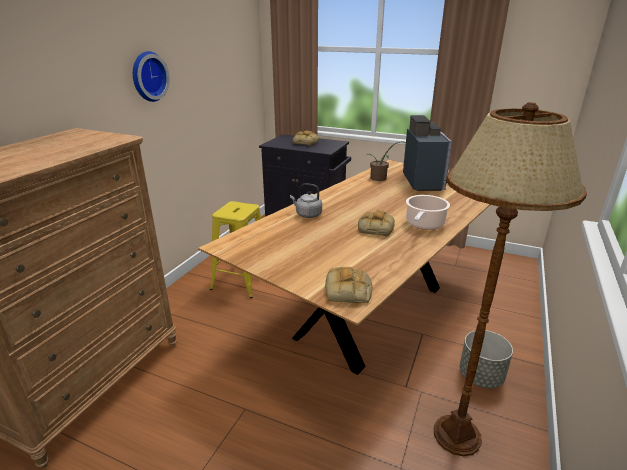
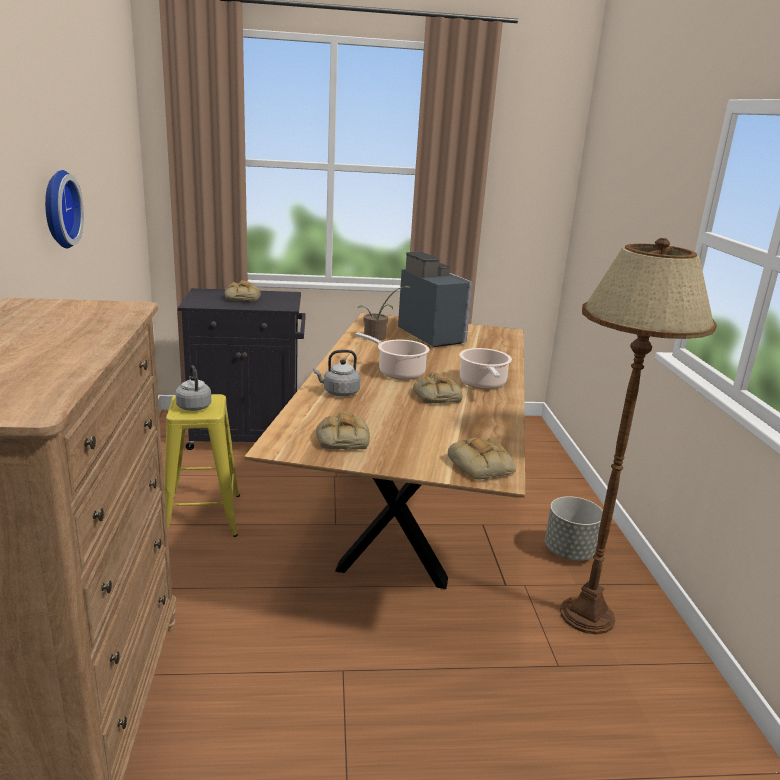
camera: 30 degrees left, 5 degrees down
none -> grey kettle [175,365,211,411]
none -> bread [316,411,370,449]
none -> cooking pot [355,333,429,380]

